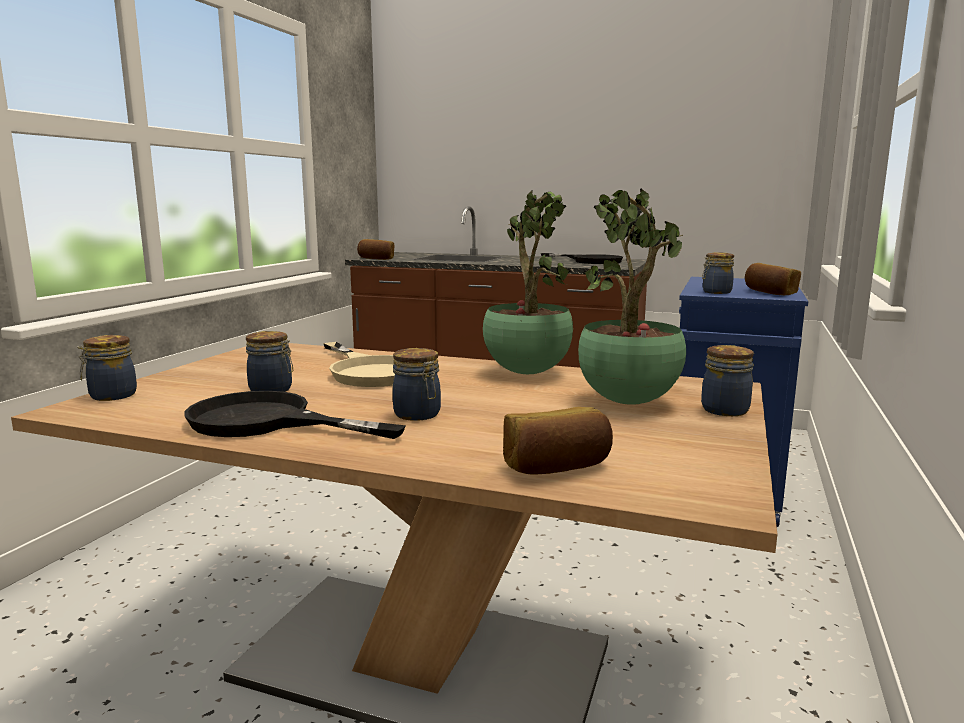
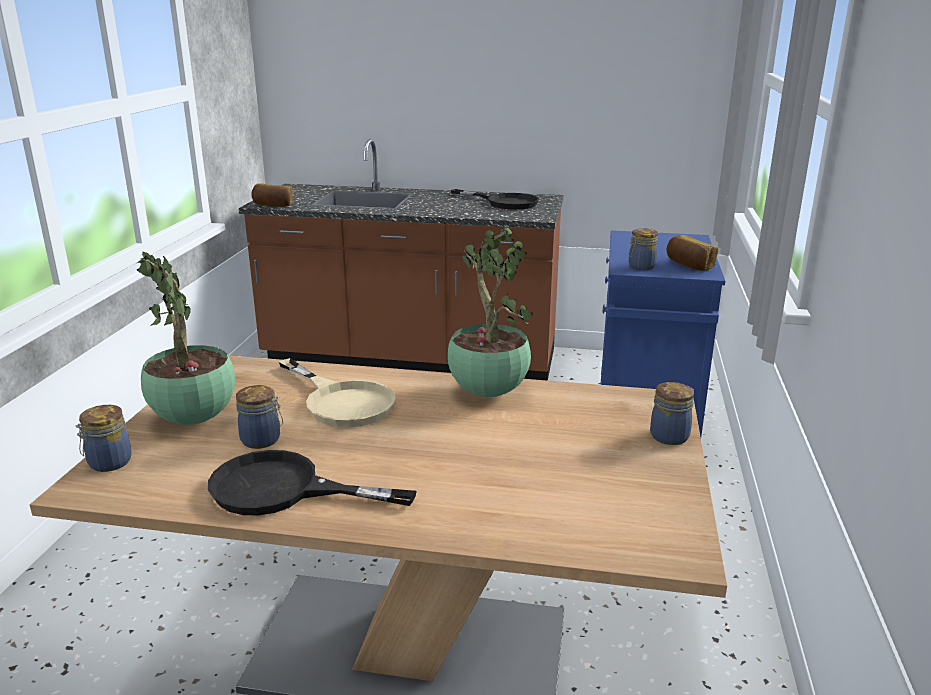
camera: 10 degrees left, 10 degrees up
jar [393,348,441,421] -> none
bread [503,407,613,475] -> none
potted plant [578,188,686,405] -> potted plant moved to [137,252,235,425]

